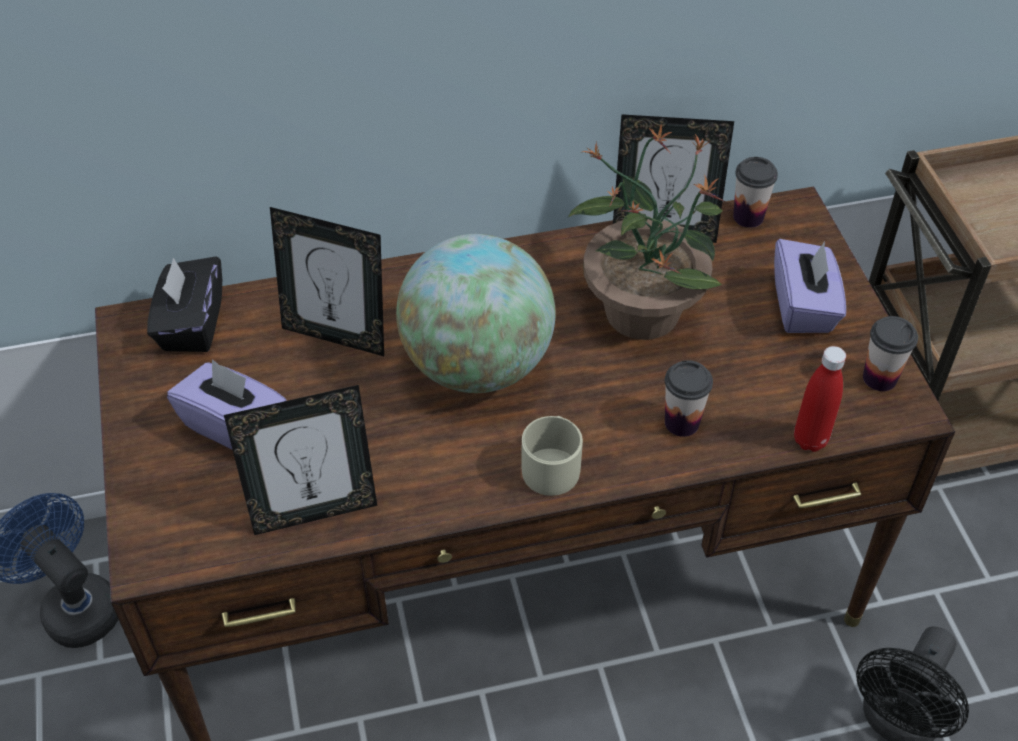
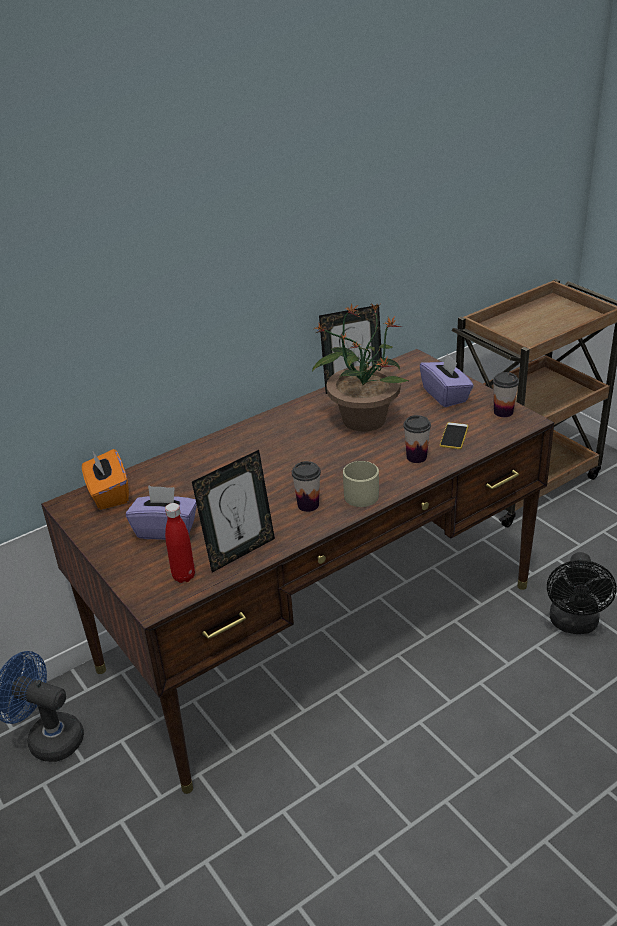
camera: 20 degrees left, 15 degrees down
black tissue box [147,256,222,352] -> orange tissue box [82,449,129,510]
picture frame [270,207,384,356] -> none
globe [396,234,555,393] -> none
cup [733,157,778,228] -> cup moved to [292,461,321,512]
red bottle [794,346,846,452] -> red bottle moved to [165,503,195,583]
none -> phone [440,422,469,449]

